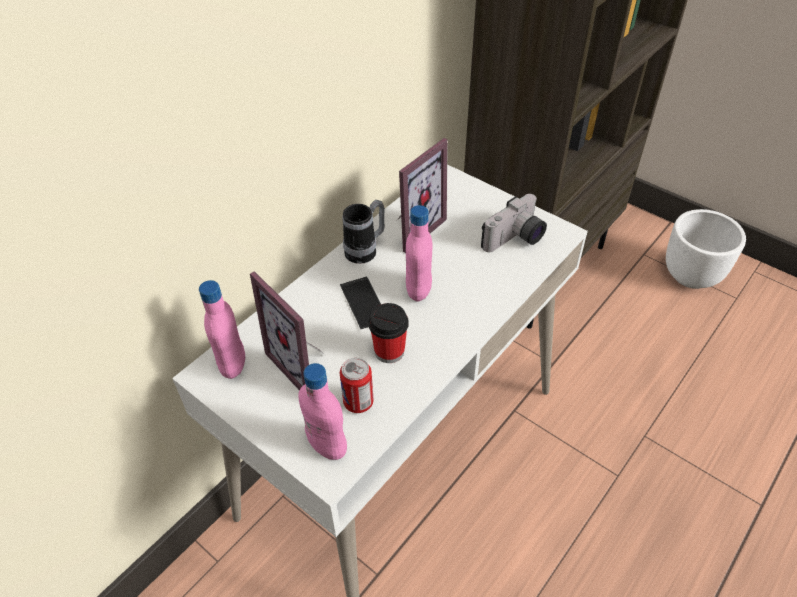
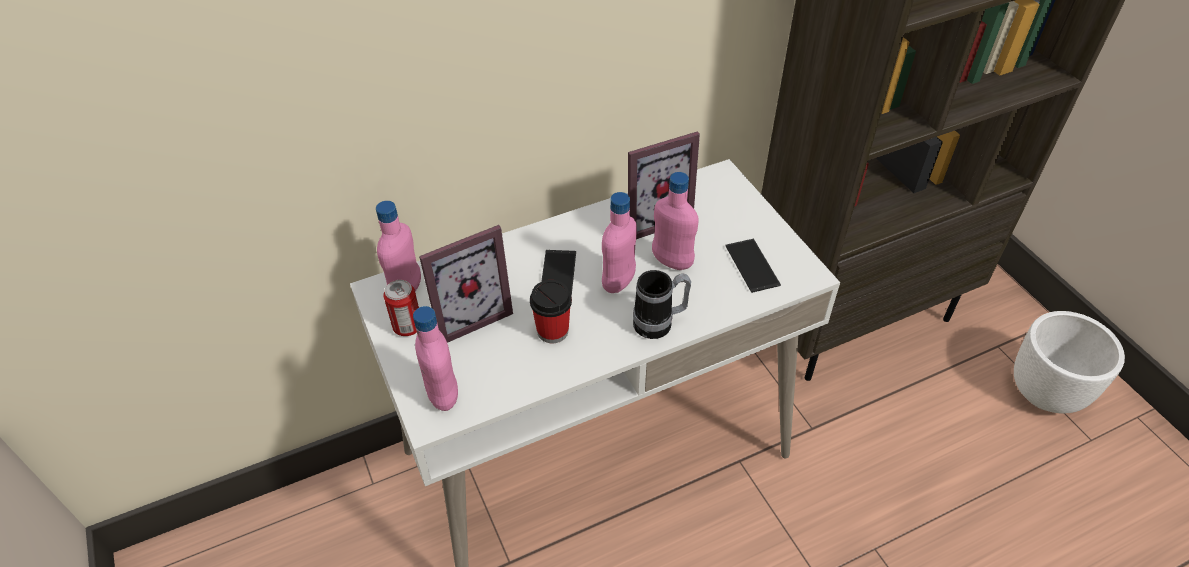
camera: 25 degrees right, 0 degrees up
picture frame [250,271,325,390] -> picture frame turned 105 degrees counterclockwise [419,225,513,343]
can [340,358,374,413] -> can moved to [383,280,419,336]
mug [342,200,385,264] -> mug moved to [633,270,691,339]
camera [481,194,547,252] -> phone [725,239,781,293]
none -> pink bottle [652,172,699,270]

